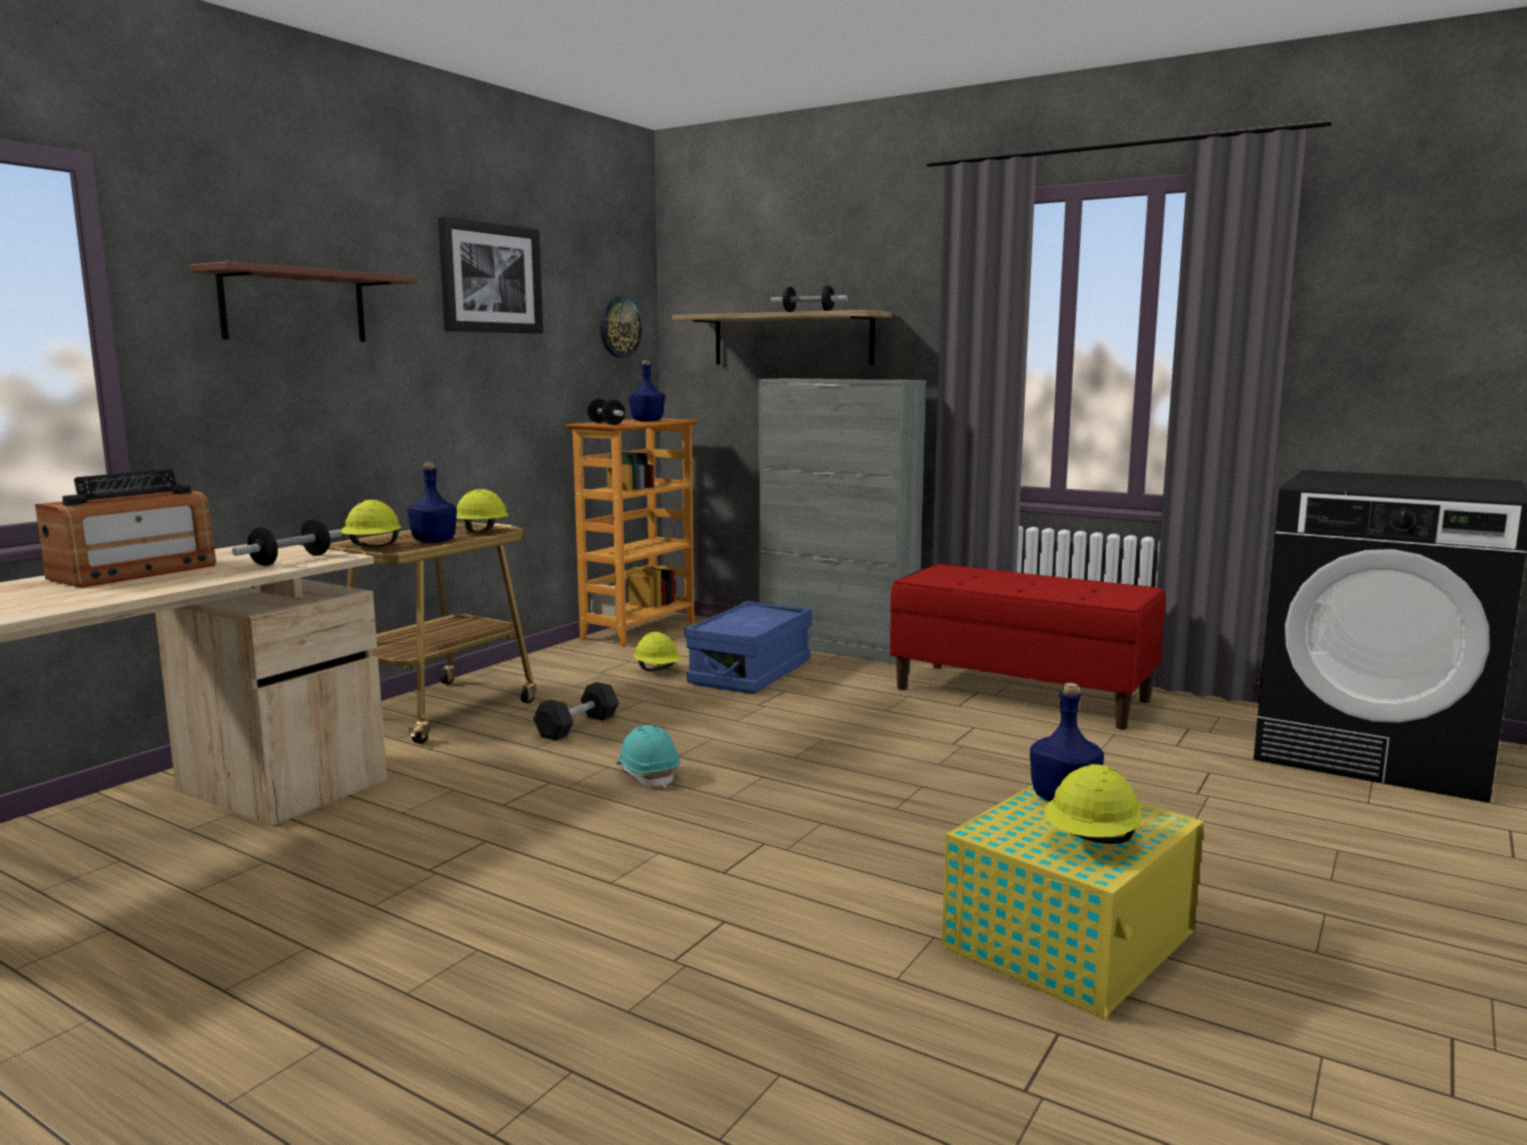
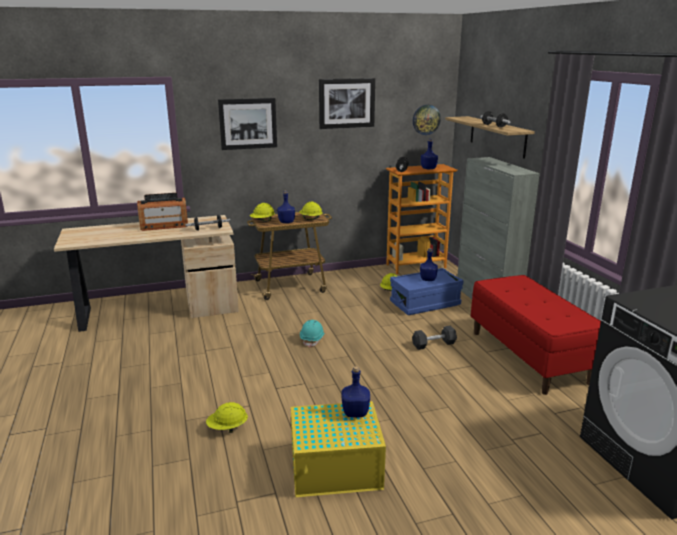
camera: 40 degrees right, 10 degrees up
brown shelf [189,261,418,341] -> picture [218,98,277,150]
black dumbbell [533,682,619,741] -> black dumbbell moved to [412,325,457,350]
yellow hard hat [1044,764,1142,844] -> yellow hard hat moved to [206,402,248,433]
none -> blue bottle [420,248,438,281]

